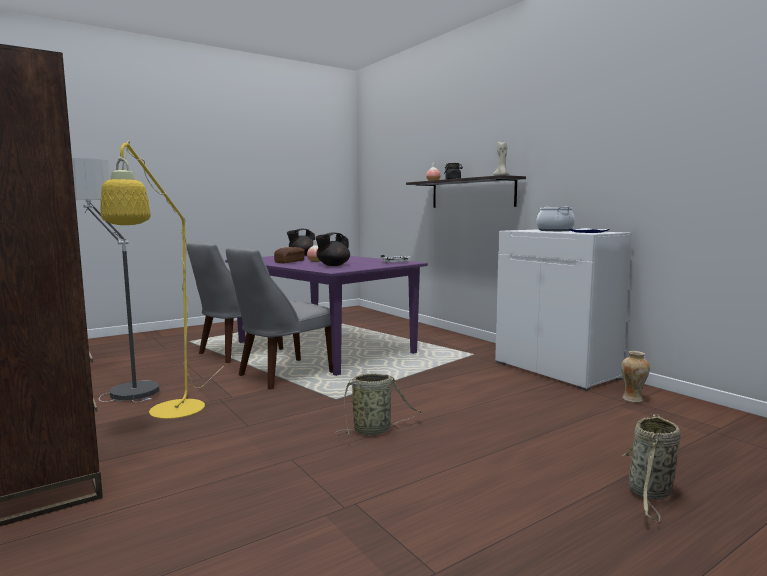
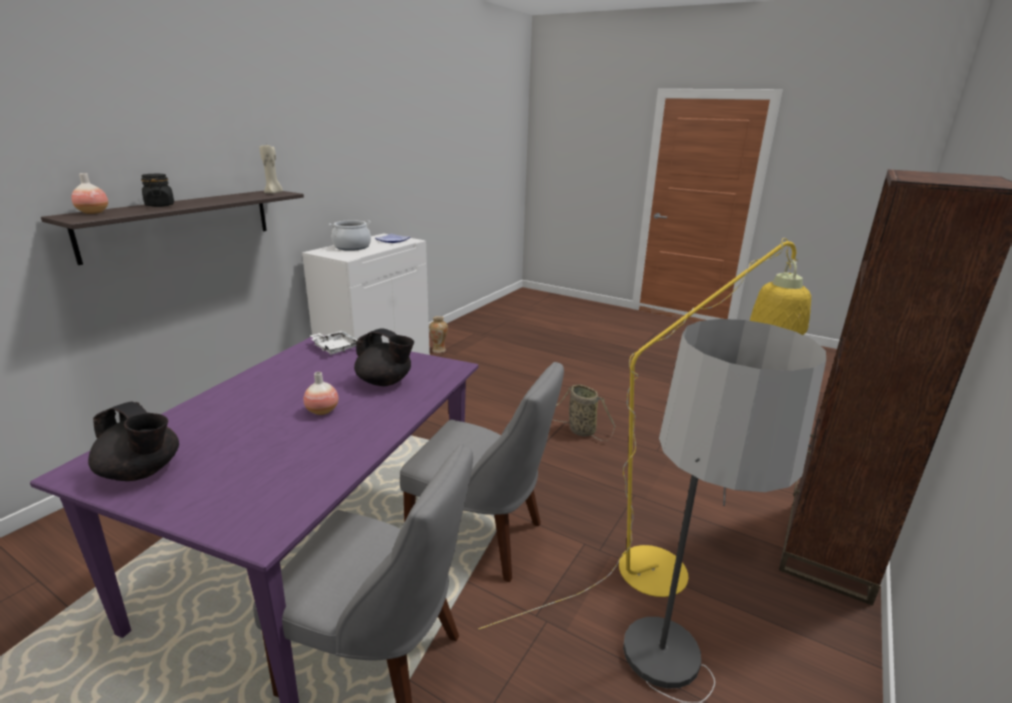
camera: 115 degrees left, 15 degrees up
bread [274,247,305,263] -> none
basket [623,414,680,522] -> none

